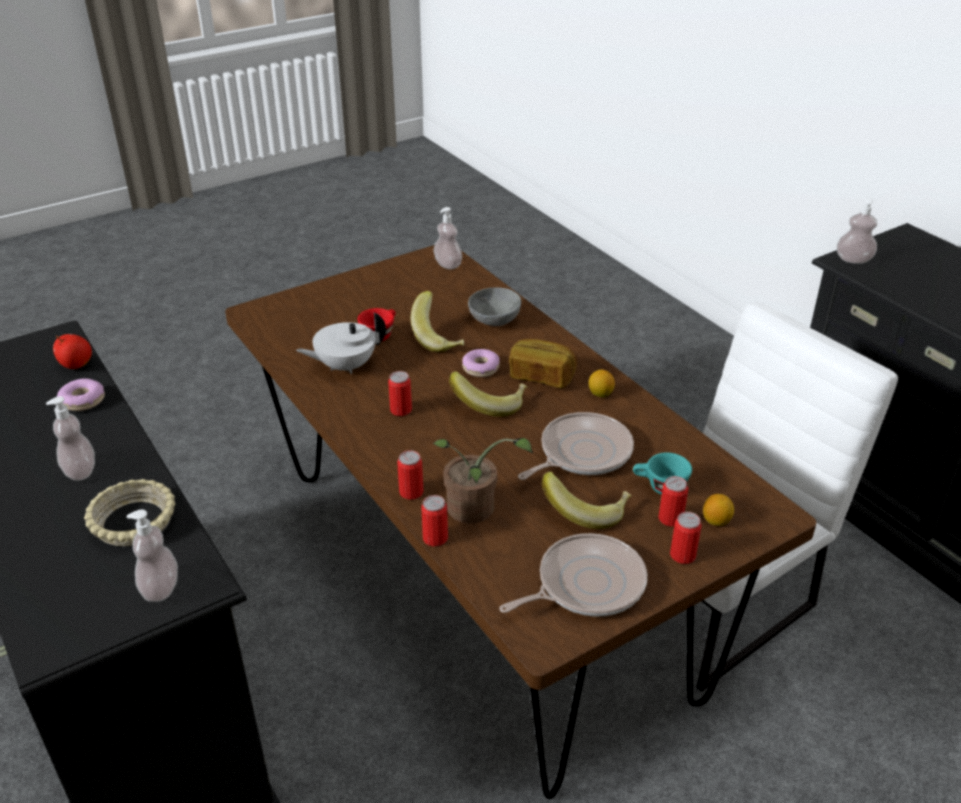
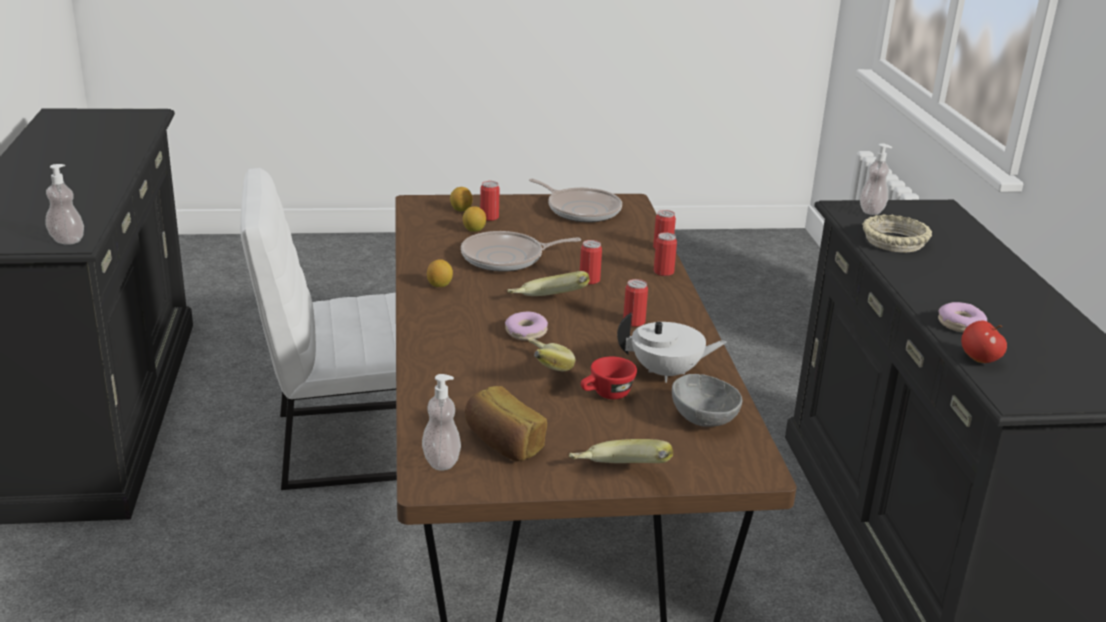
camera: 155 degrees left, 10 degrees down
soap dispenser [46,396,95,481] -> none
potted plant [433,438,533,523] -> none
grey bowl [468,287,521,326] -> grey bowl moved to [672,374,742,427]
frying pan [499,533,647,616] -> frying pan turned 135 degrees counterclockwise [529,178,622,222]
bread [509,339,578,388] -> bread moved to [465,386,547,461]
banana [542,472,632,529] -> banana moved to [569,439,673,463]
turquoise cup [633,453,692,495] -> lemon [463,206,486,232]
can [670,512,702,564] -> can moved to [580,240,602,284]

